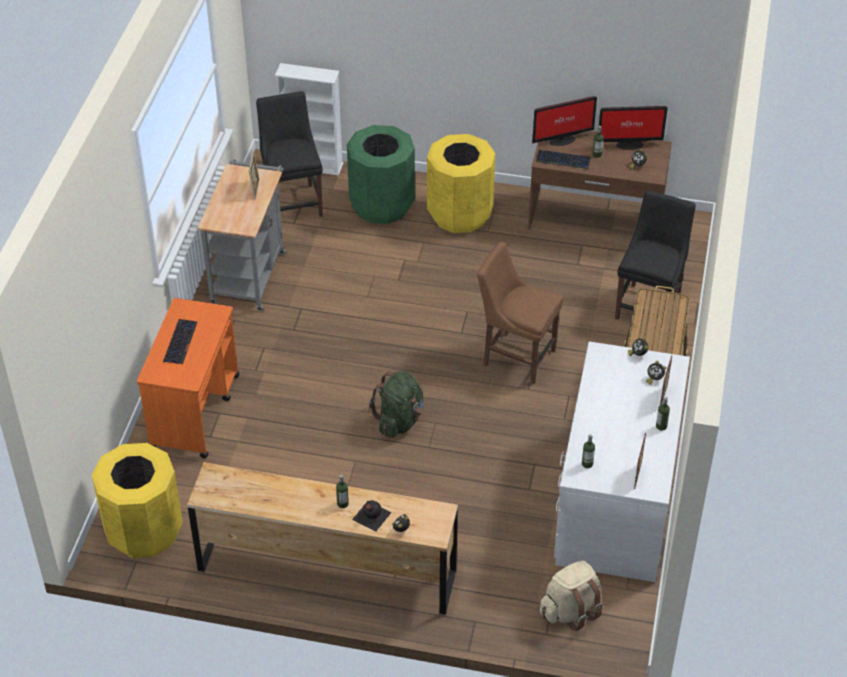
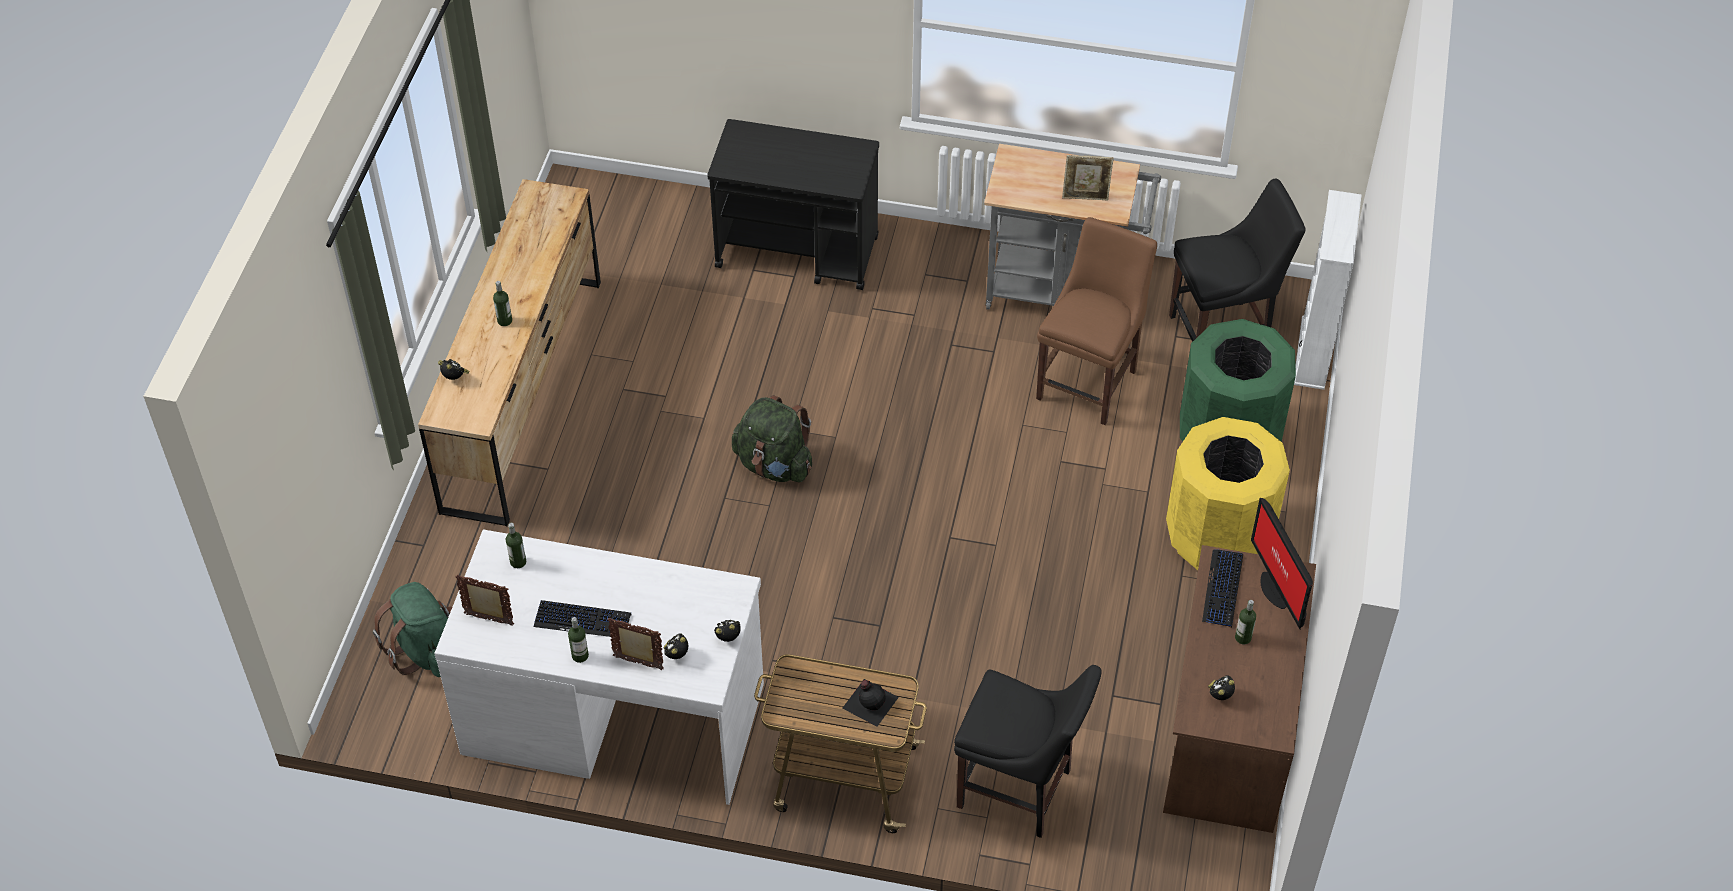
camera: 90 degrees right, 5 degrees up
yellow trash can [92,443,183,558] -> none
orange cart [137,298,239,458] -> black cart [707,119,879,290]
keyboard [163,319,197,365] -> keyboard moved to [534,600,632,637]
black bottle [352,500,391,532] -> black bottle moved to [843,679,899,727]
brown chair [477,242,563,384] -> brown chair moved to [1036,217,1157,425]
beige backpack [540,561,603,631] -> green backpack [373,582,452,677]
monitor [599,106,668,150] -> none

